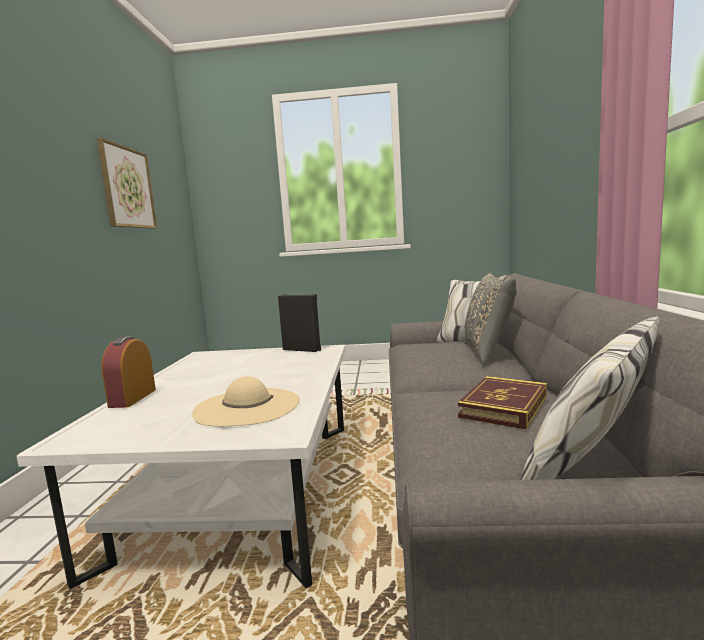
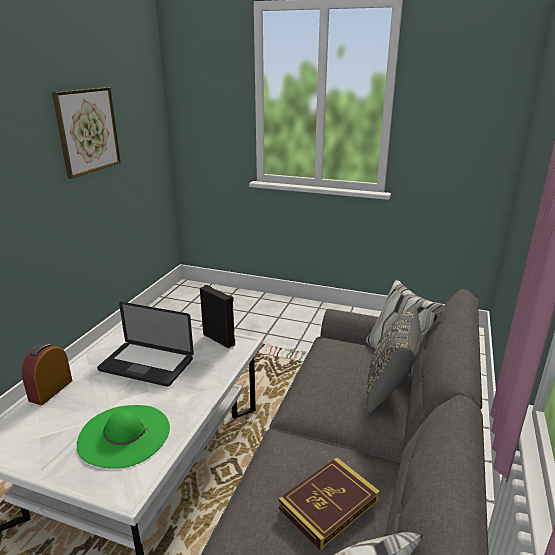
camera: 15 degrees right, 15 degrees up
beige hat [192,376,300,426] -> green hat [77,405,170,469]
none -> laptop [97,302,194,387]

